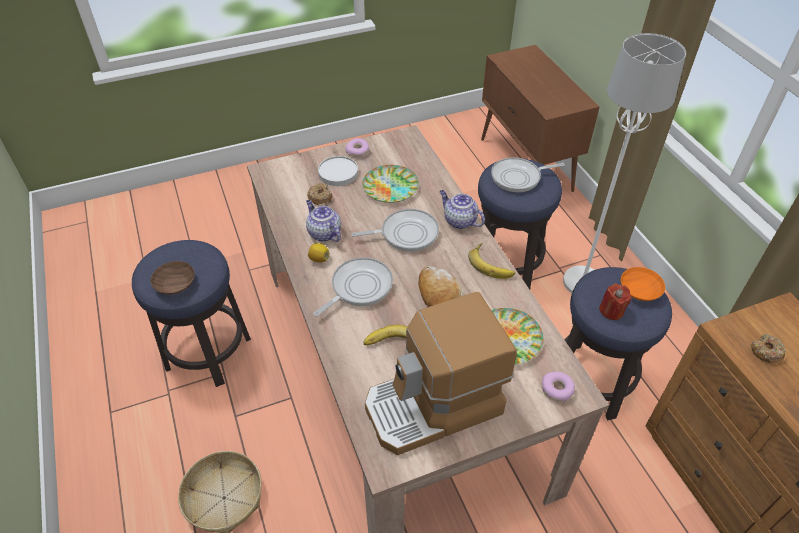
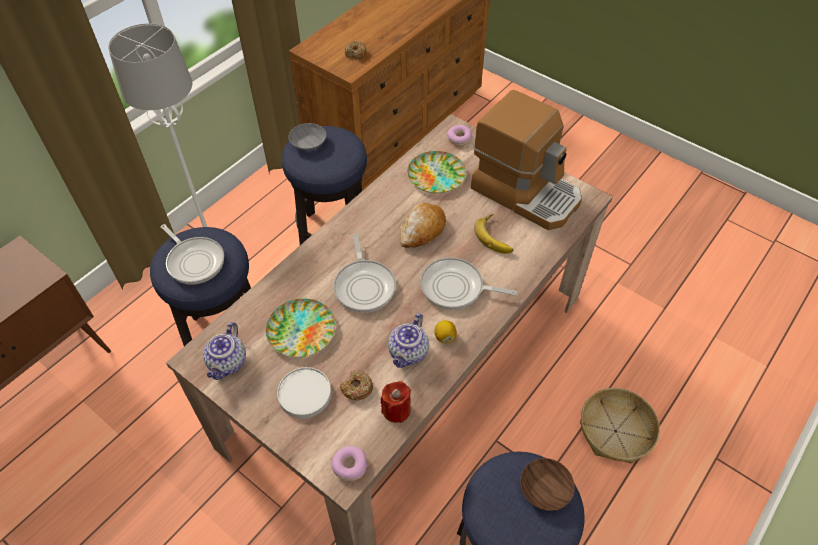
camera: 120 degrees left, 5 degrees up
donut [345,138,369,157] -> donut moved to [331,446,367,481]
frying pan [351,209,439,252] -> frying pan turned 150 degrees counterclockwise [333,234,396,313]
teapot [439,190,485,229] -> teapot moved to [203,322,246,380]
banana [468,243,515,279] -> none
red candle [599,283,631,320] -> red candle moved to [381,381,411,423]
orange bowl [621,267,665,301] -> grey bowl [289,123,326,150]

